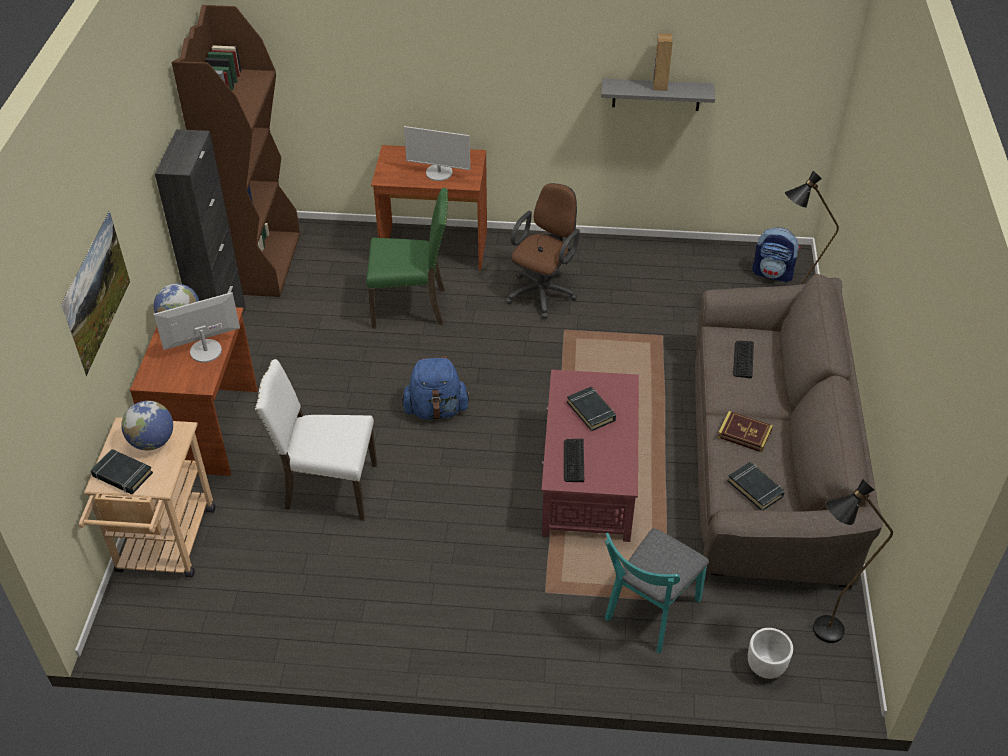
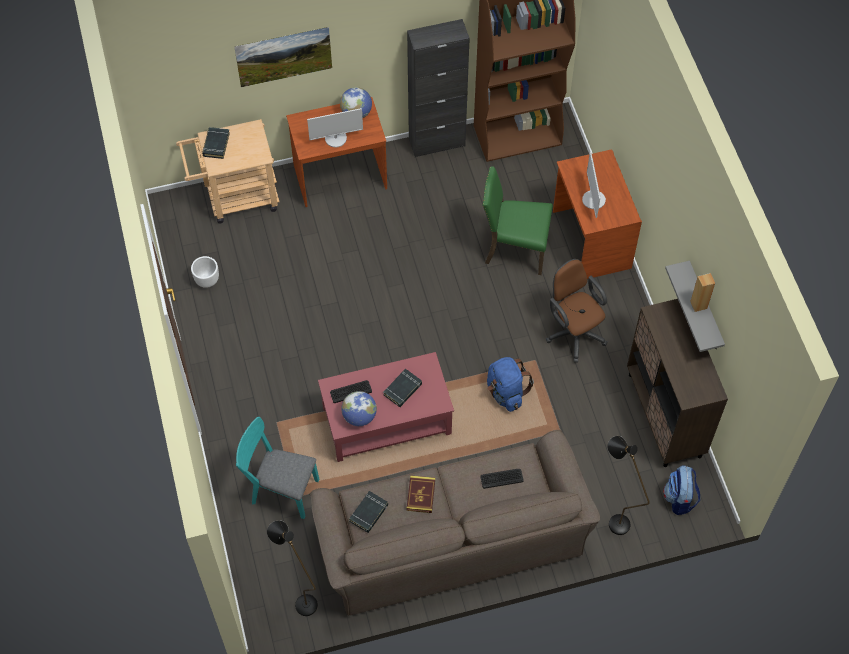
camera: 70 degrees right, 15 degrees up
globe [121,401,173,450] -> globe moved to [341,391,377,426]
monitor [154,292,240,363] -> monitor turned 120 degrees clockwise [307,108,363,147]
white chair [255,359,377,521] -> none
green chair [366,188,448,328] -> green chair turned 120 degrees clockwise [483,166,553,275]
blue backpack [402,356,471,420] -> blue backpack moved to [487,357,534,412]
brown office chair [505,183,580,319] -> brown office chair turned 135 degrees counterclockwise [546,259,608,363]
white planter [748,628,793,679] -> white planter moved to [191,256,219,288]
none -> brown cabinet [627,299,728,467]

